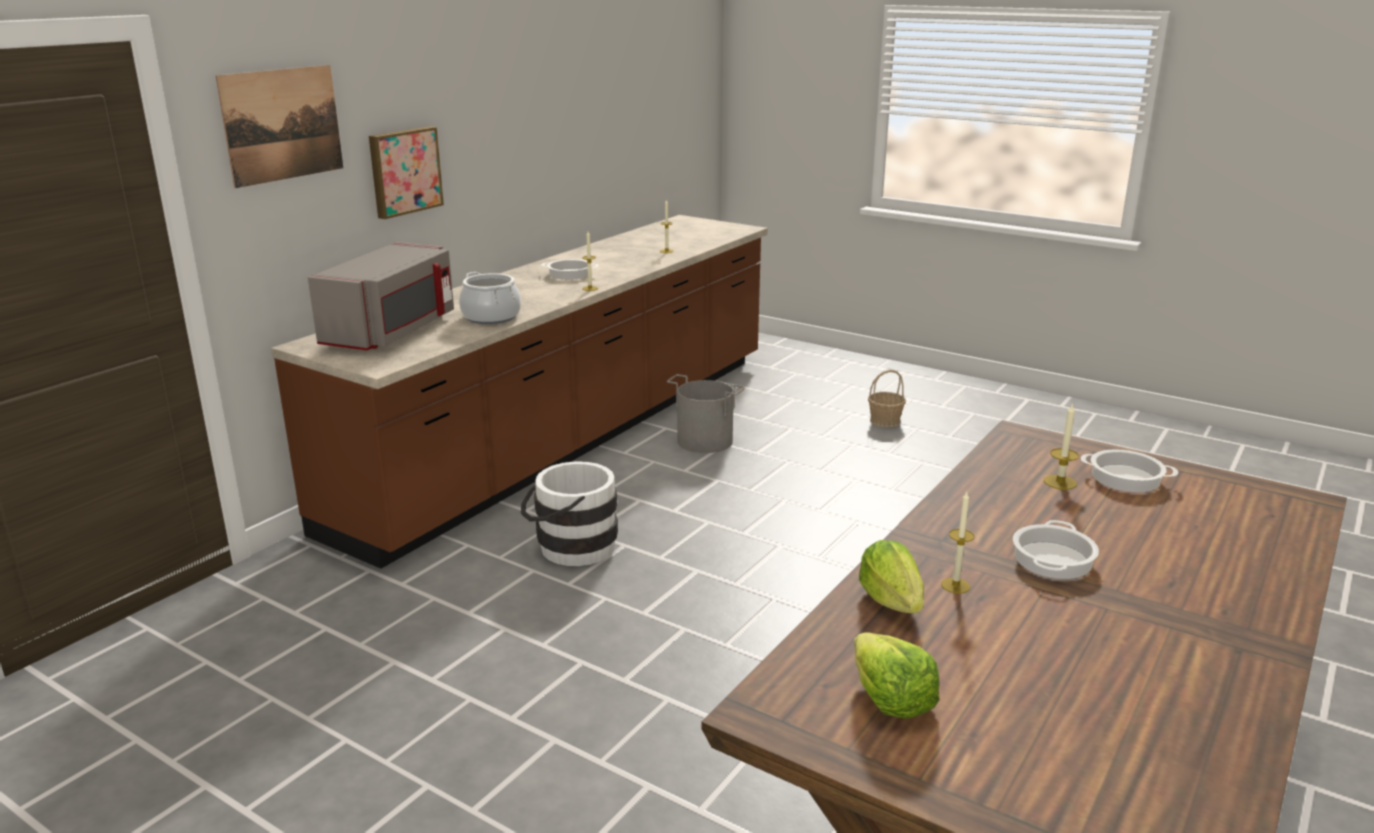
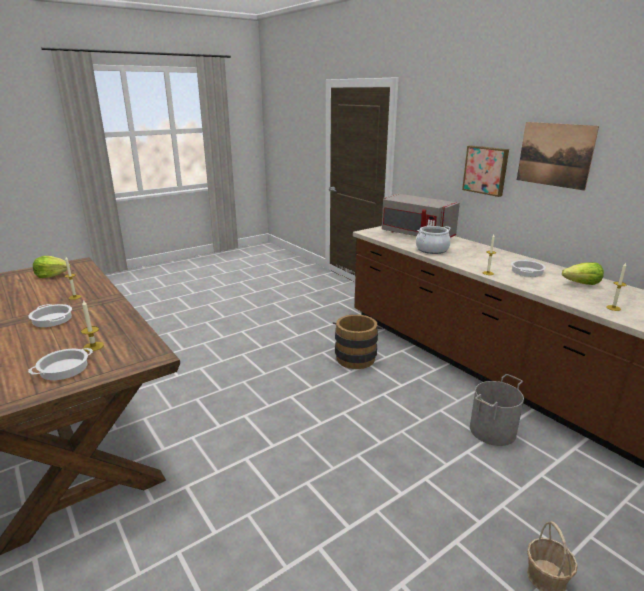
camera: 110 degrees right, 0 degrees up
picture [215,65,343,188] -> picture moved to [517,122,599,191]
white bucket [521,461,618,566] -> brown bucket [332,314,382,369]
lettuce [859,540,924,613] -> lettuce moved to [562,262,604,285]

